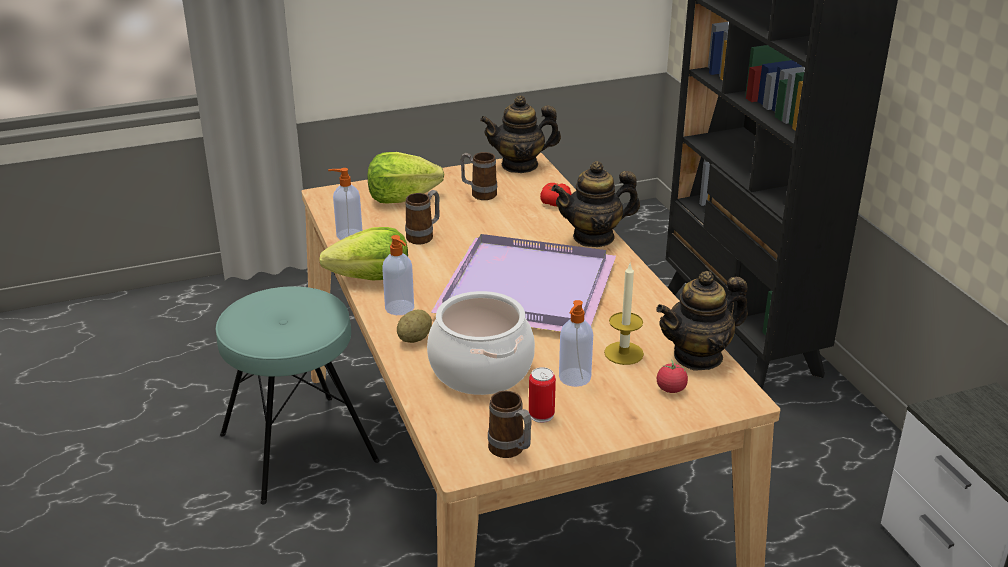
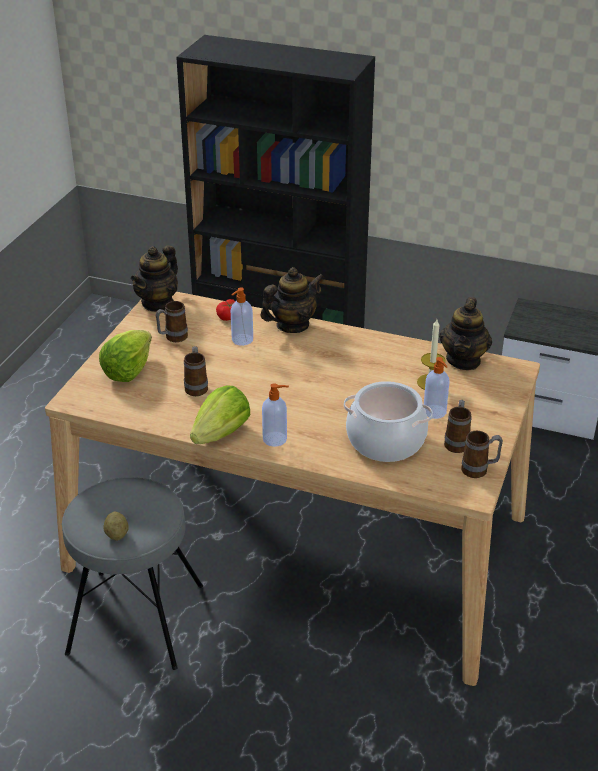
camera: 50 degrees left, 5 degrees up
turquoise stool [215,286,380,505] -> grey stool [62,477,203,670]
soap dispenser [328,168,363,240] -> soap dispenser moved to [231,287,253,346]
potato [397,310,432,343] -> potato moved to [104,512,129,541]
purple tray [431,234,616,332] -> none
can [529,367,556,423] -> mug [444,400,471,453]
teapot [551,161,640,247] -> teapot turned 150 degrees counterclockwise [261,267,324,333]
tomato [657,360,688,393] -> none

